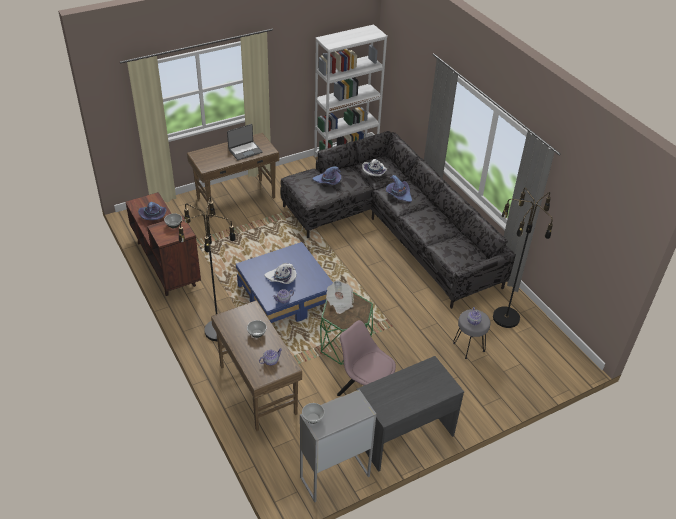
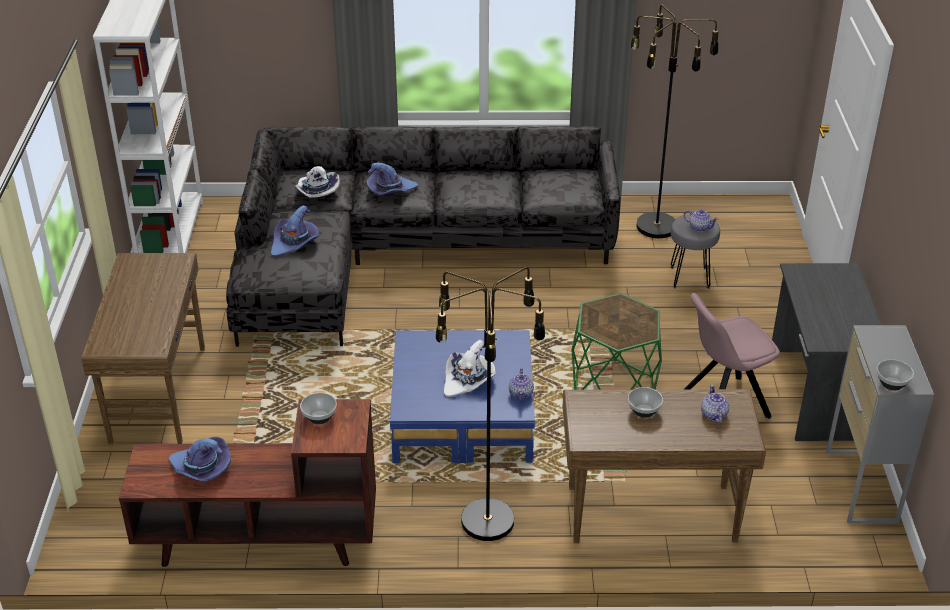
camera: 60 degrees left, 5 degrees down
laptop [227,124,263,160] -> none
newspaper [326,280,354,314] -> none

